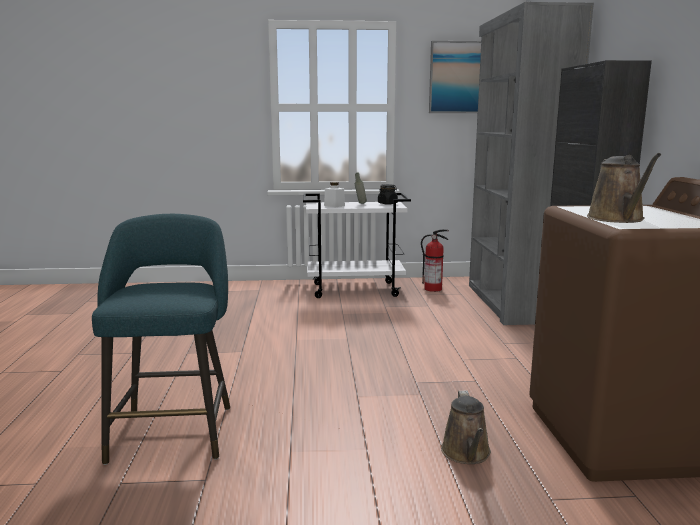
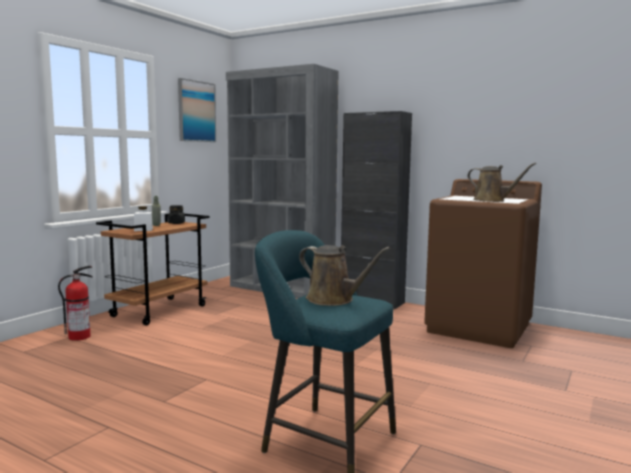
camera: 55 degrees left, 5 degrees down
white cart [303,193,411,298] -> brown cart [96,214,210,326]
fire extinguisher [421,229,449,292] -> fire extinguisher moved to [58,266,93,341]
brown watering can [441,390,491,464] -> brown watering can moved to [299,245,391,306]

